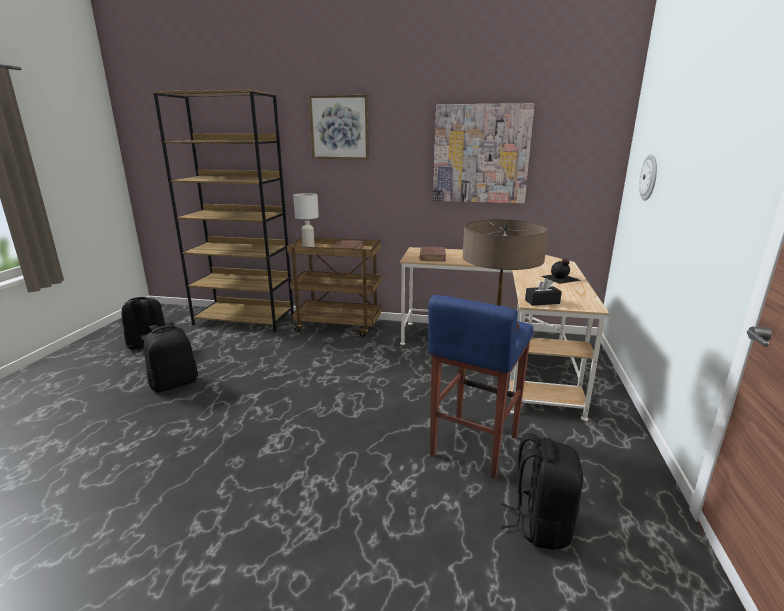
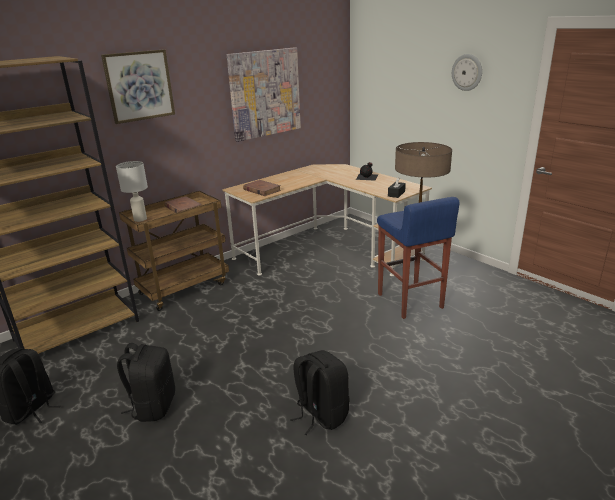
camera: 50 degrees left, 5 degrees up
black backpack [501,433,583,550] -> black backpack moved to [290,350,349,435]
wall clock [639,154,657,201] -> wall clock moved to [452,54,482,91]

